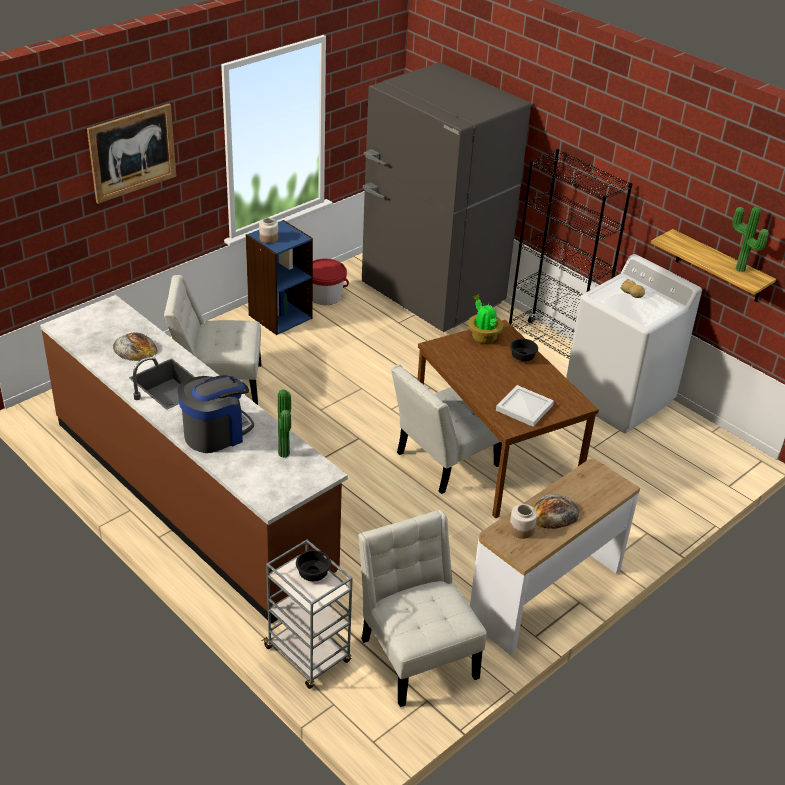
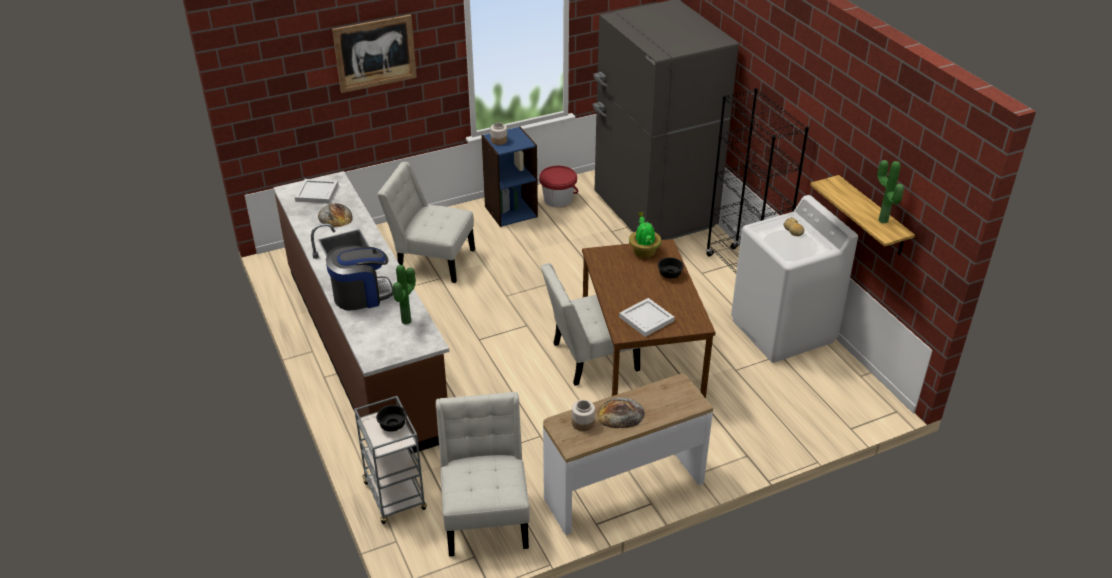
camera: 20 degrees right, 0 degrees up
none -> white tray [295,179,339,204]

